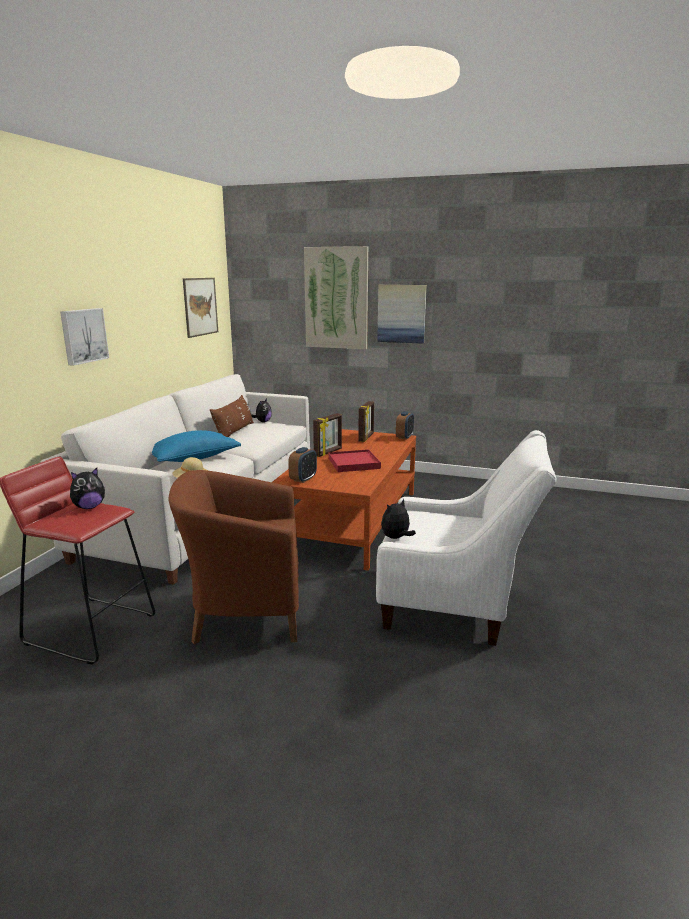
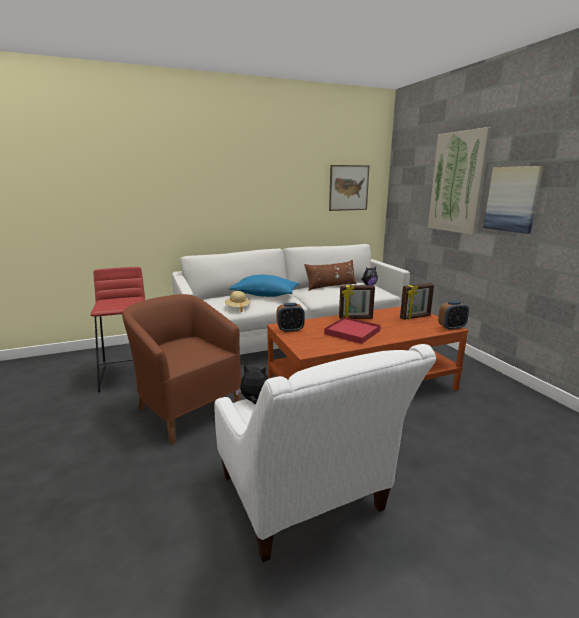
camera: 50 degrees right, 0 degrees up
picture [60,308,109,366] -> none
plush toy [70,468,105,509] -> none

